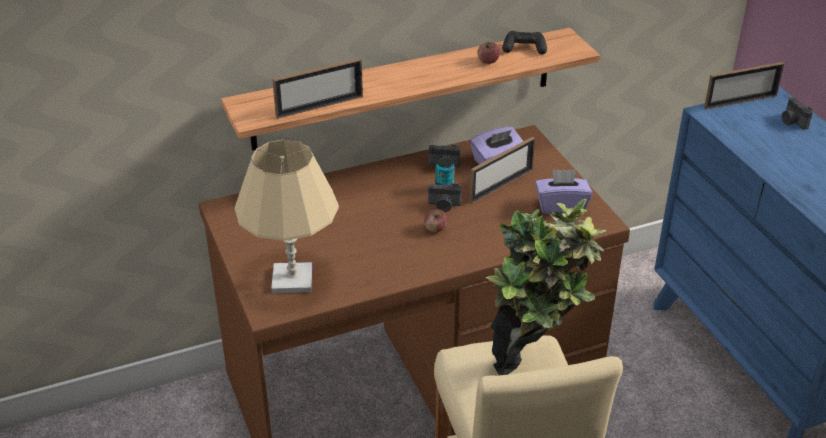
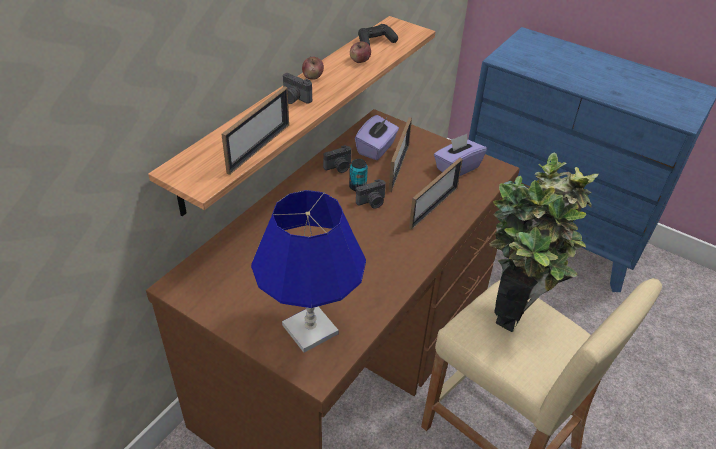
camera: 35 degrees left, 5 degrees up
beige table lamp [235,140,339,293] -> blue table lamp [251,190,366,353]
apple [424,209,448,233] -> apple moved to [302,57,324,80]
picture frame [704,62,784,110] -> picture frame moved to [409,158,463,230]
camera [782,97,813,130] -> camera moved to [283,73,312,104]

